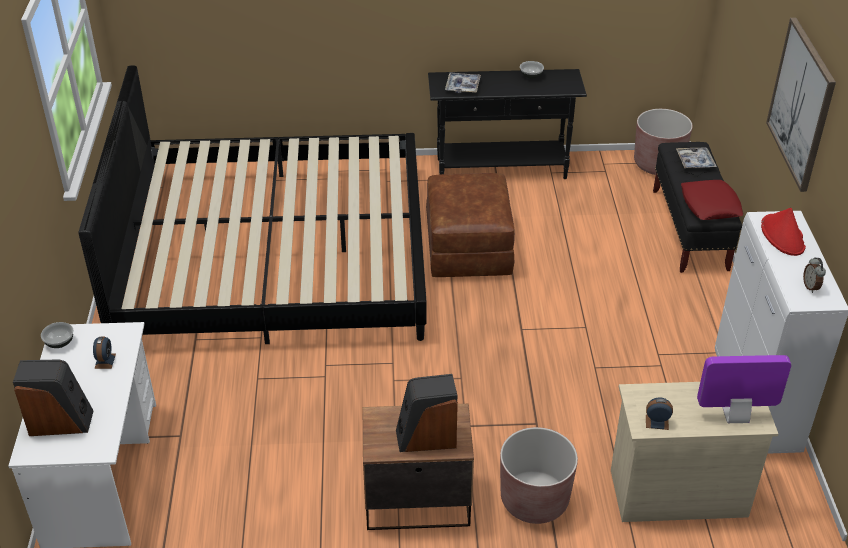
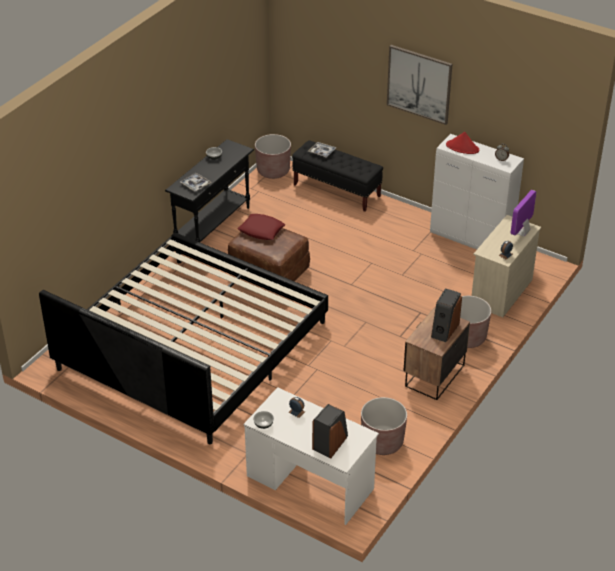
camera: 55 degrees left, 0 degrees up
red pillow [681,180,743,220] -> red pillow moved to [238,214,285,240]
none -> brown planter [361,397,407,455]

